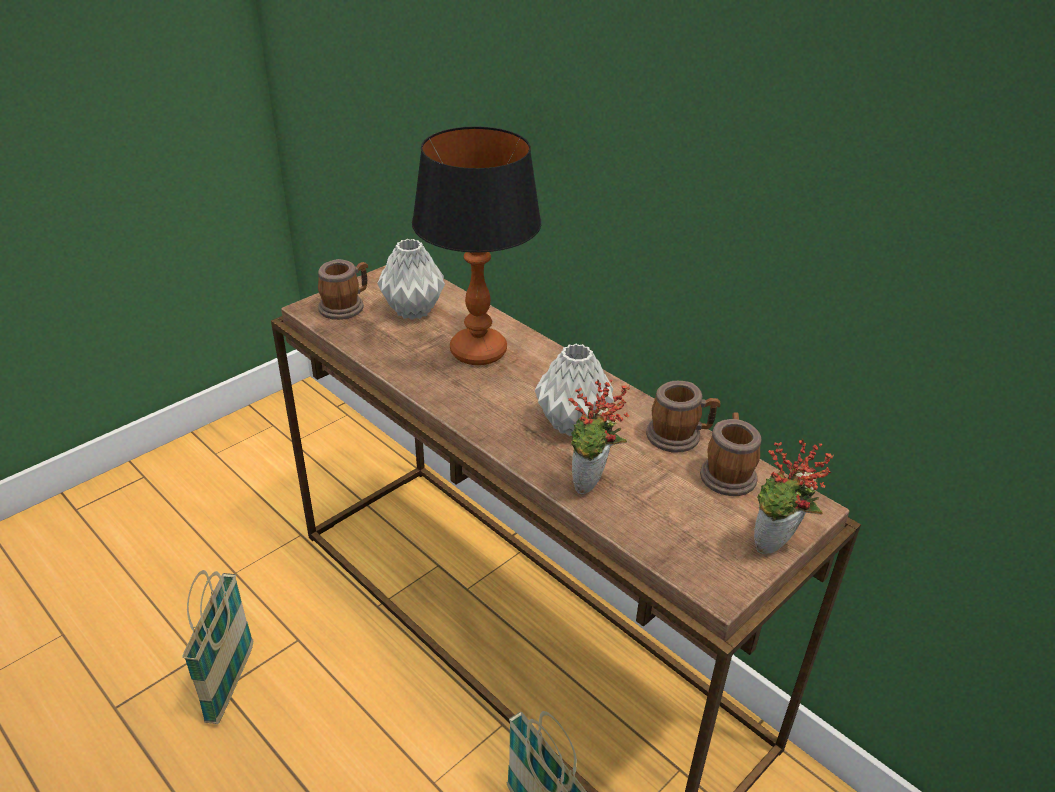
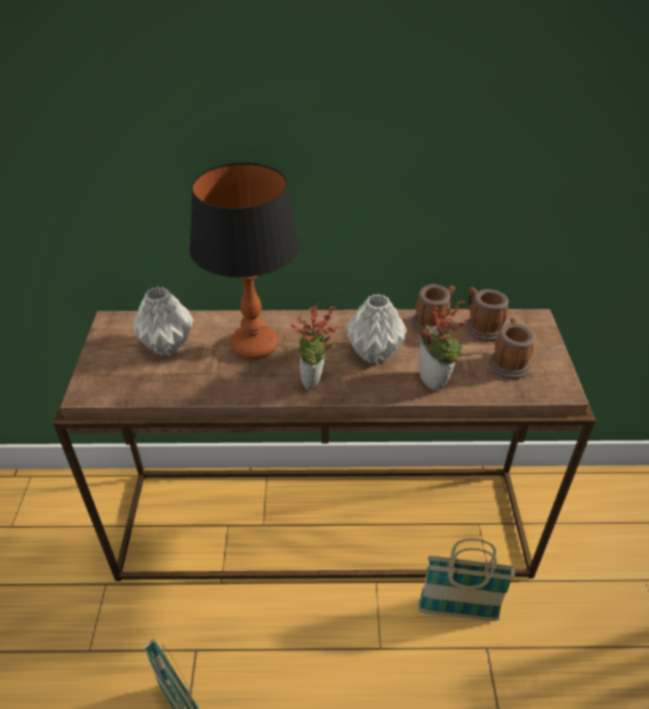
camera: 45 degrees left, 5 degrees up
mug [318,259,368,320] -> mug moved to [489,318,535,379]
potted plant [754,439,834,554] -> potted plant moved to [290,304,339,391]

